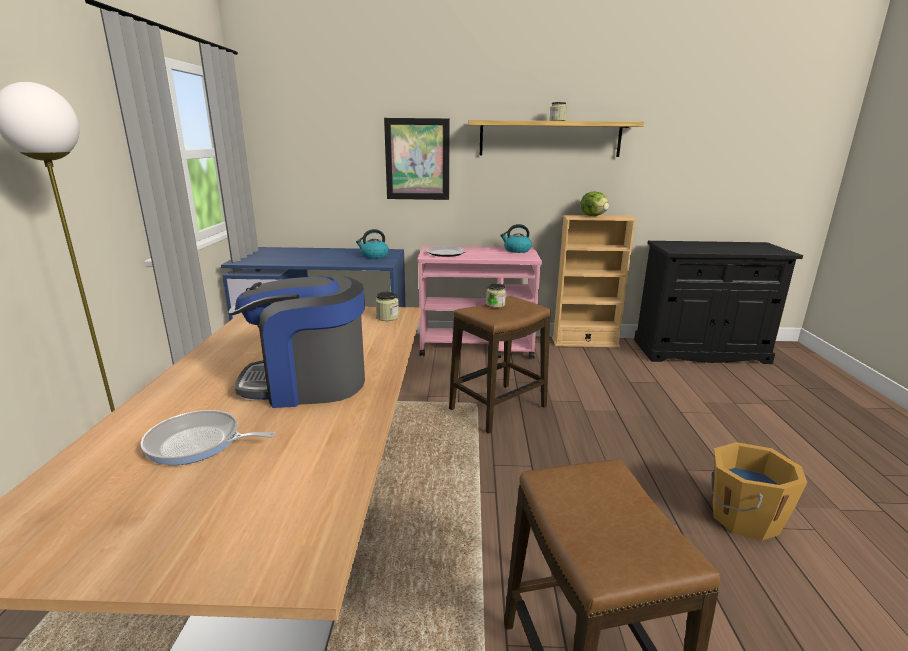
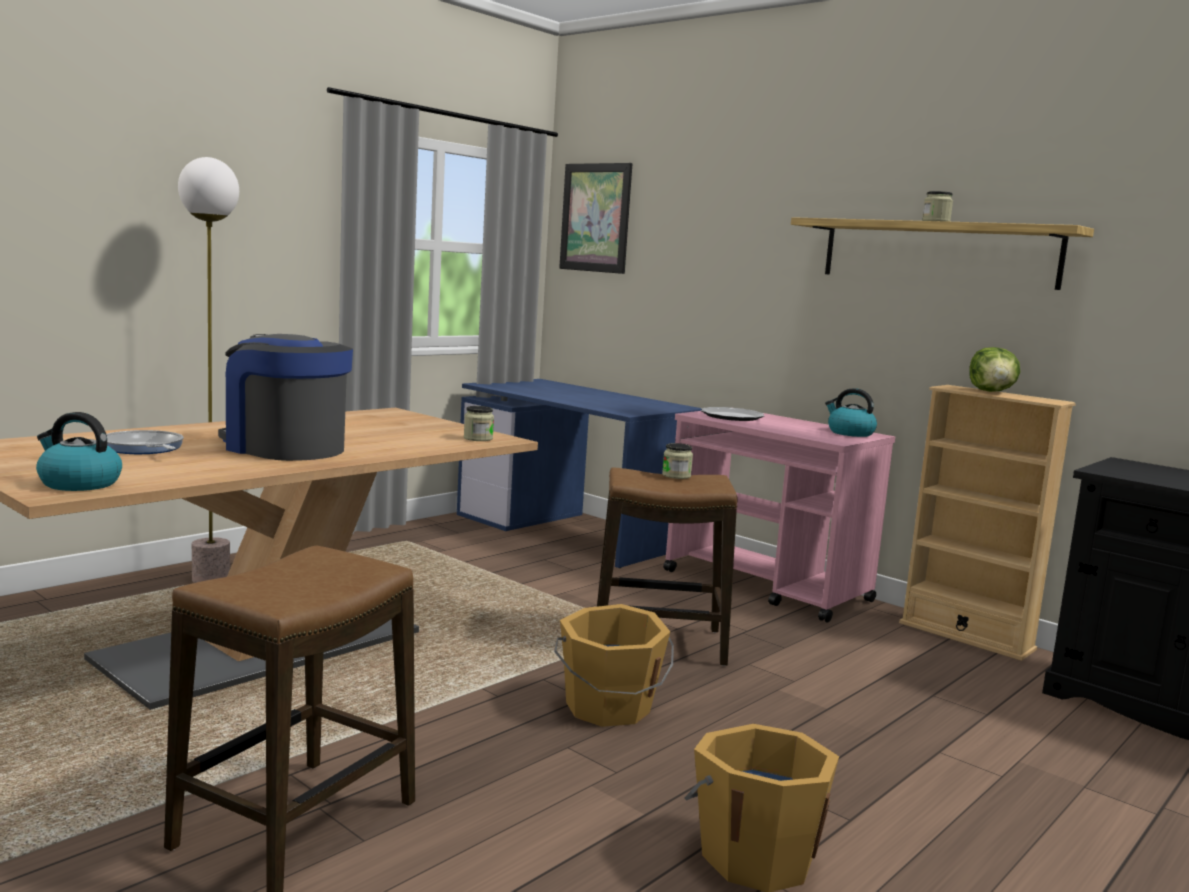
camera: 40 degrees right, 10 degrees down
kettle [356,229,389,259] -> kettle moved to [36,412,122,491]
picture [384,118,450,200] -> picture moved to [559,163,633,274]
none -> orange bucket [554,604,674,727]

